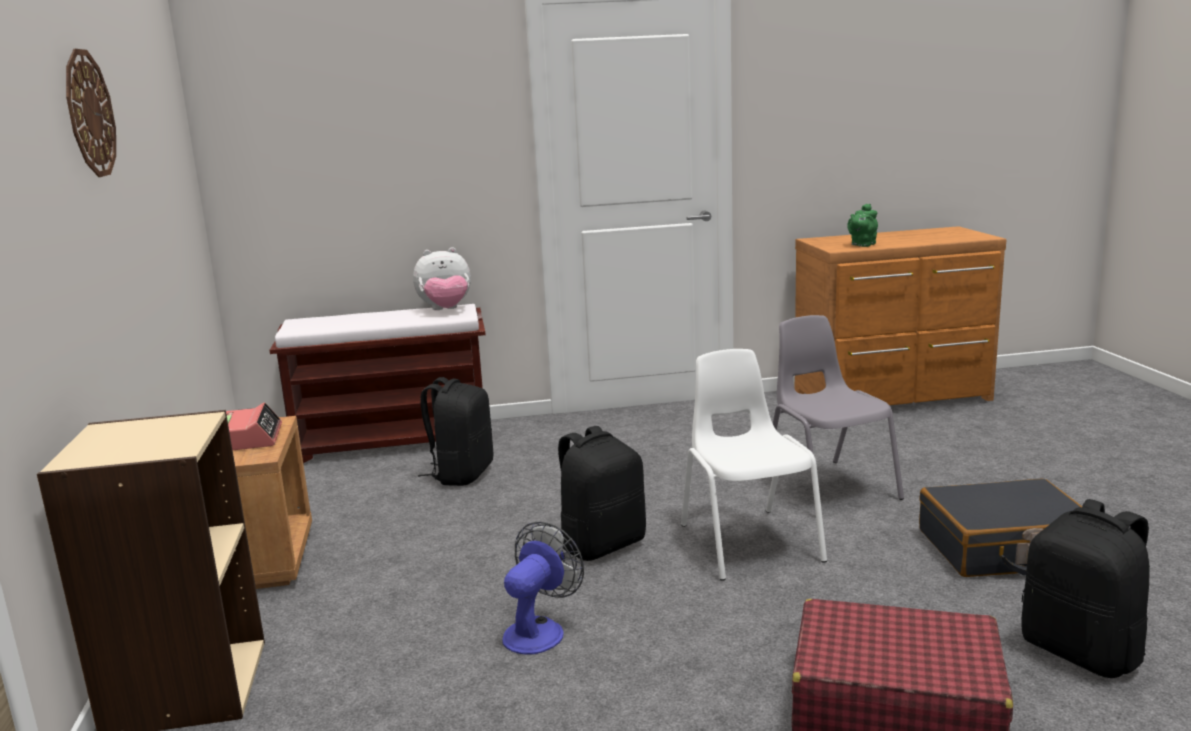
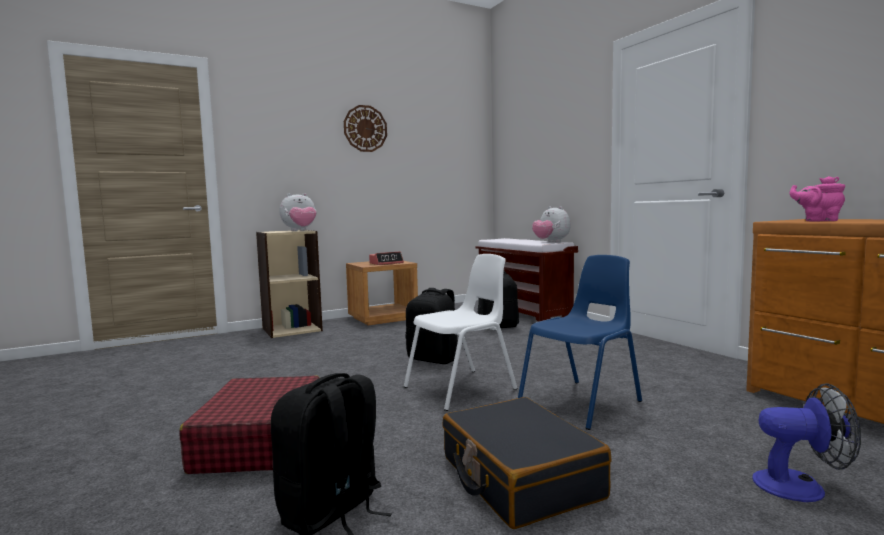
camera: 70 degrees right, 10 degrees down
fan [502,522,584,654] -> fan moved to [752,383,861,502]
grey chair [773,315,904,500] -> blue chair [518,255,642,430]
green teapot [847,204,878,247] -> pink teapot [790,176,845,222]
none -> plush toy [280,193,317,231]

